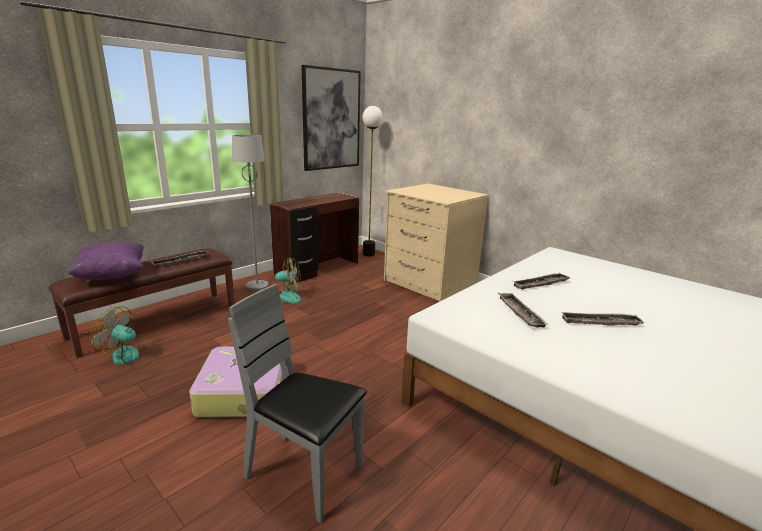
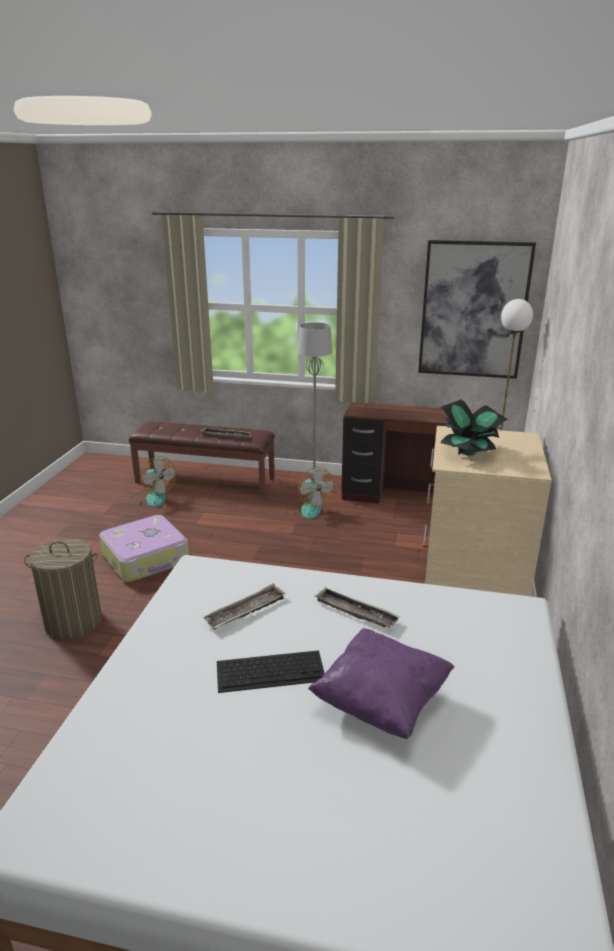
camera: 60 degrees right, 5 degrees up
purple pillow [68,242,144,280] -> purple pillow moved to [308,628,454,739]
fan [90,306,162,367] -> fan turned 150 degrees clockwise [129,456,176,508]
grey chair [228,284,367,523] -> laundry basket [24,538,102,639]
tray [561,312,645,326] -> keyboard [217,650,325,693]
none -> potted plant [440,399,508,456]

